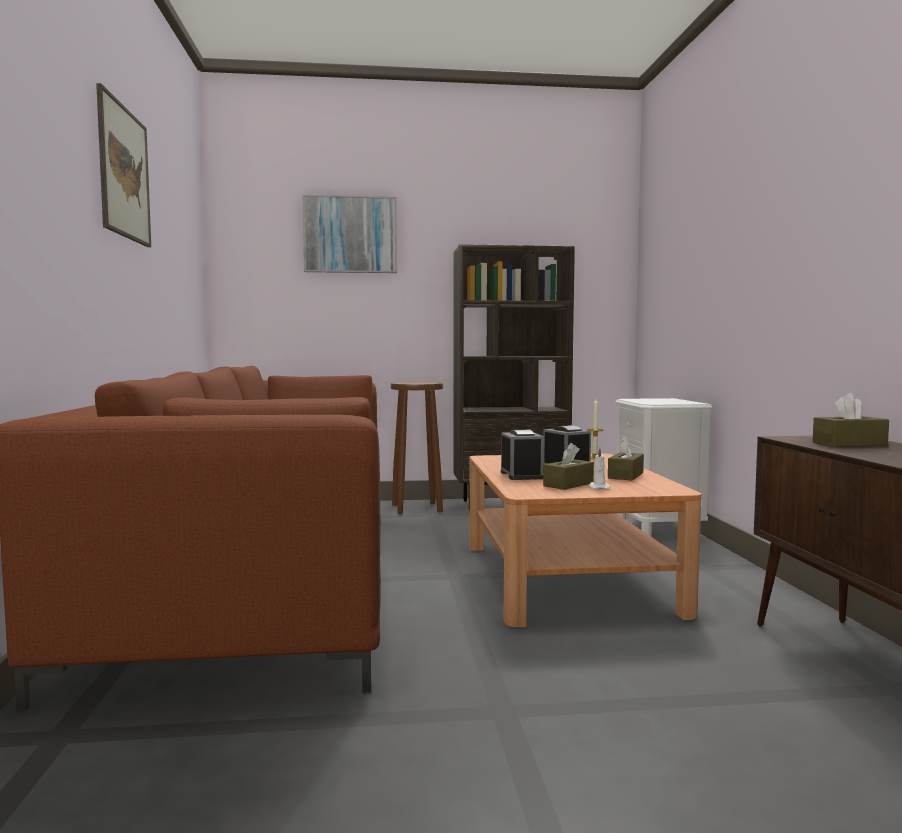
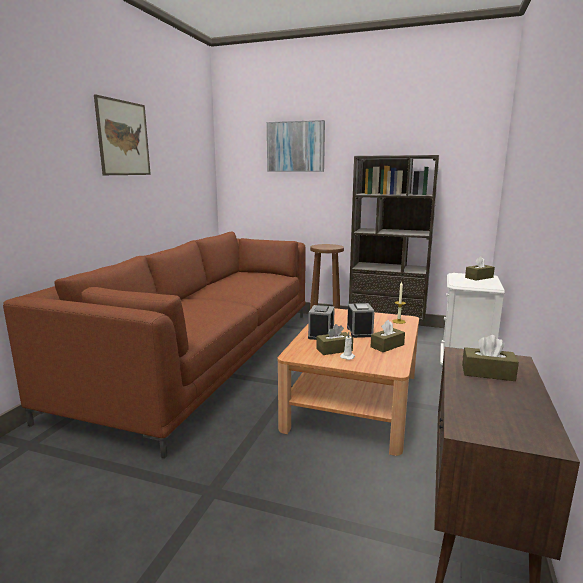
camera: 25 degrees right, 10 degrees up
none -> brown tissue box [465,256,495,281]

